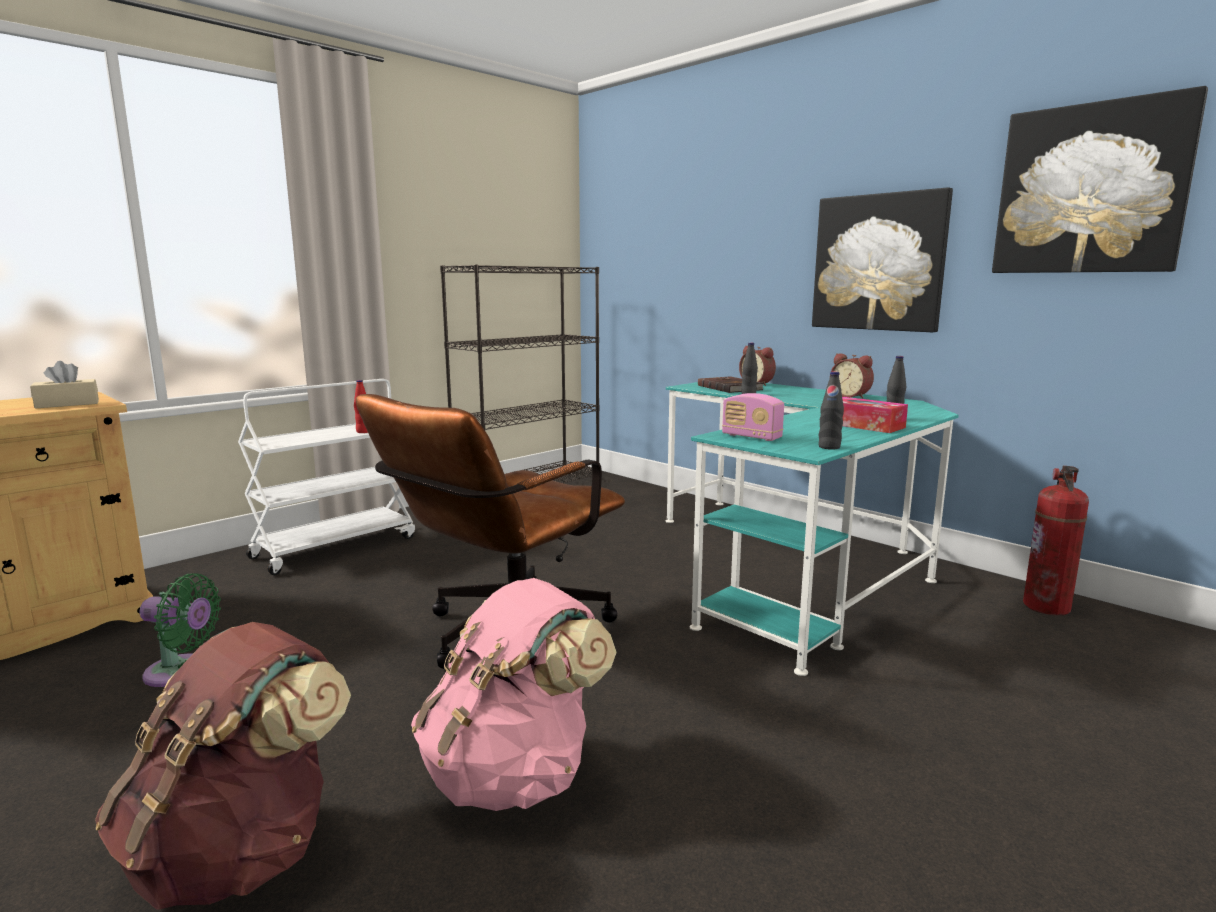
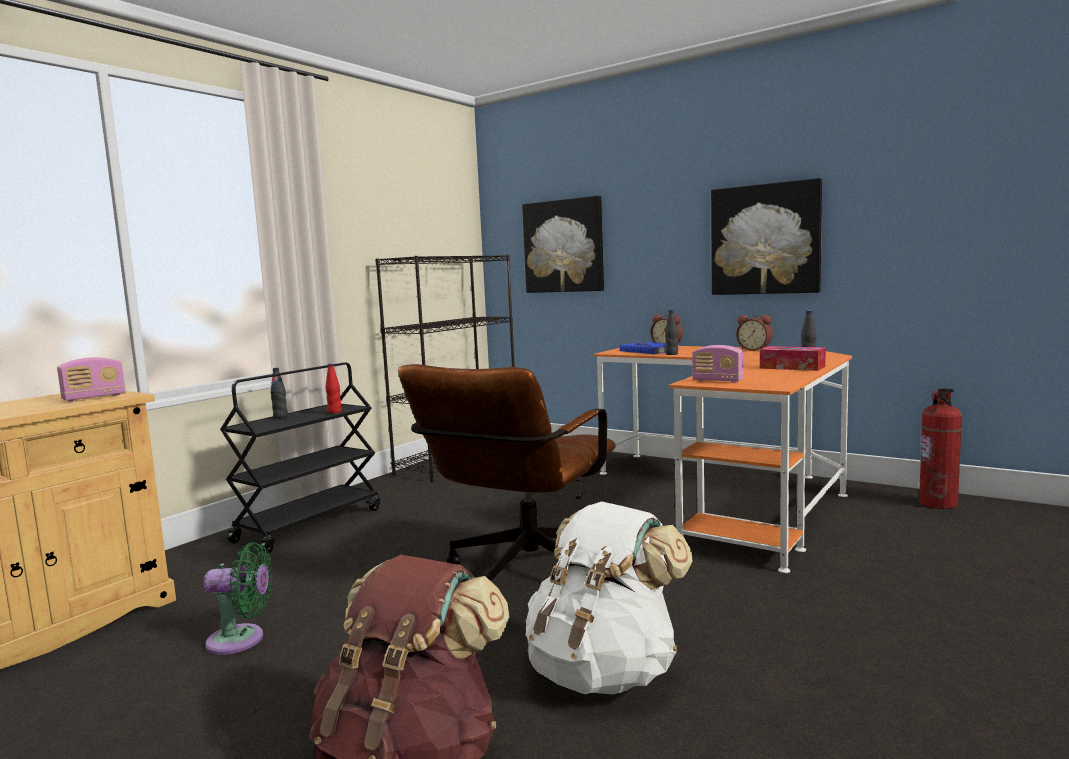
camera: 10 degrees left, 5 degrees down
beige tissue box [30,361,99,409] -> radio [57,357,126,402]
white cart [238,379,415,575] -> black cart [220,362,380,554]
pink backpack [411,578,617,811] -> white backpack [526,502,693,694]
turquoise desk [666,382,959,676] -> orange desk [594,346,852,573]
brown book [698,376,763,393] -> blue book [620,342,679,354]
black bottle [818,371,844,450] -> black bottle moved to [270,368,288,418]
picture [992,86,1208,273] -> picture moved to [522,196,604,293]

